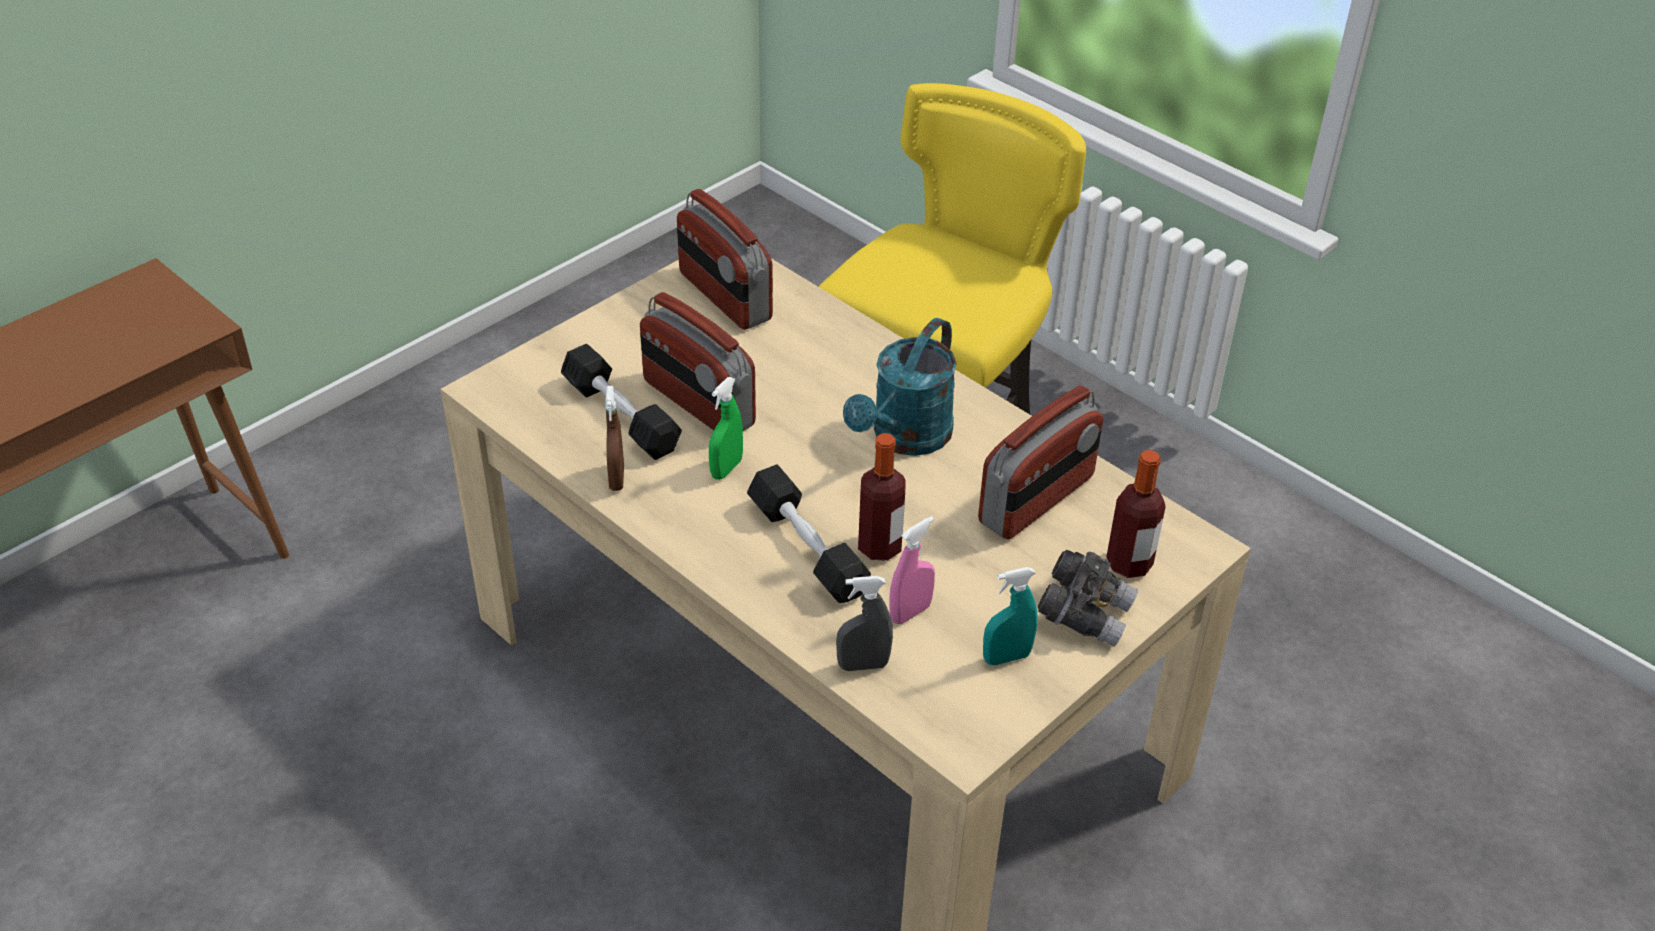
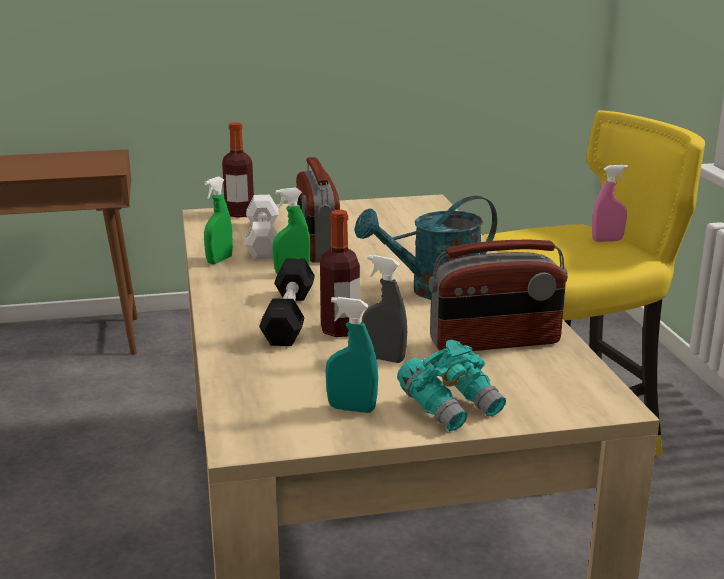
camera: 35 degrees right, 20 degrees down
black dumbbell [561,344,682,460] -> white dumbbell [245,195,278,260]
brown spray bottle [606,386,624,491] -> green spray bottle [204,177,233,264]
radio [677,189,773,330] -> none
grey spray bottle [836,576,893,671] -> grey spray bottle moved to [362,255,407,363]
pink spray bottle [889,516,935,624] -> pink spray bottle moved to [592,165,628,242]
grey binoculars [1038,550,1138,647] -> turquoise binoculars [397,340,506,431]
bottle [1106,450,1166,578] -> bottle moved to [222,122,254,218]

